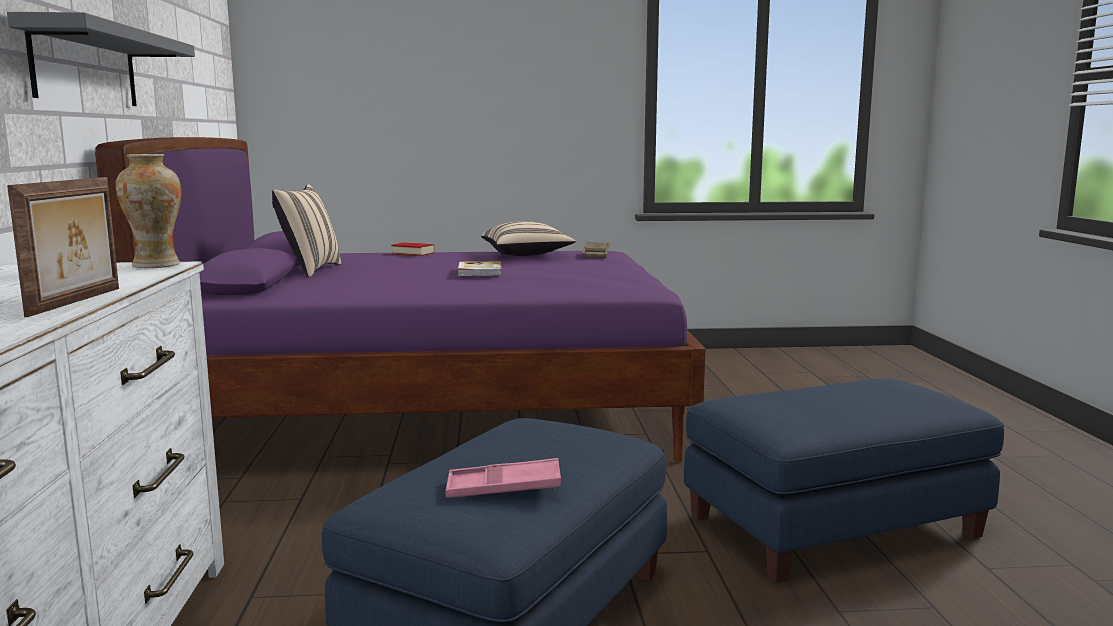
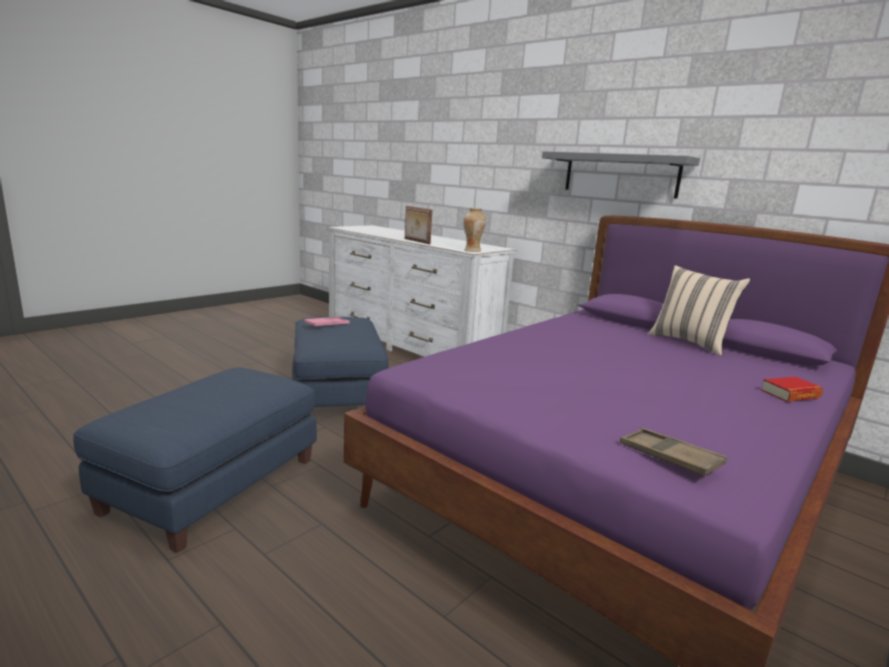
camera: 135 degrees right, 5 degrees up
book [458,261,502,276] -> none
beige pillow [481,221,576,256] -> none

